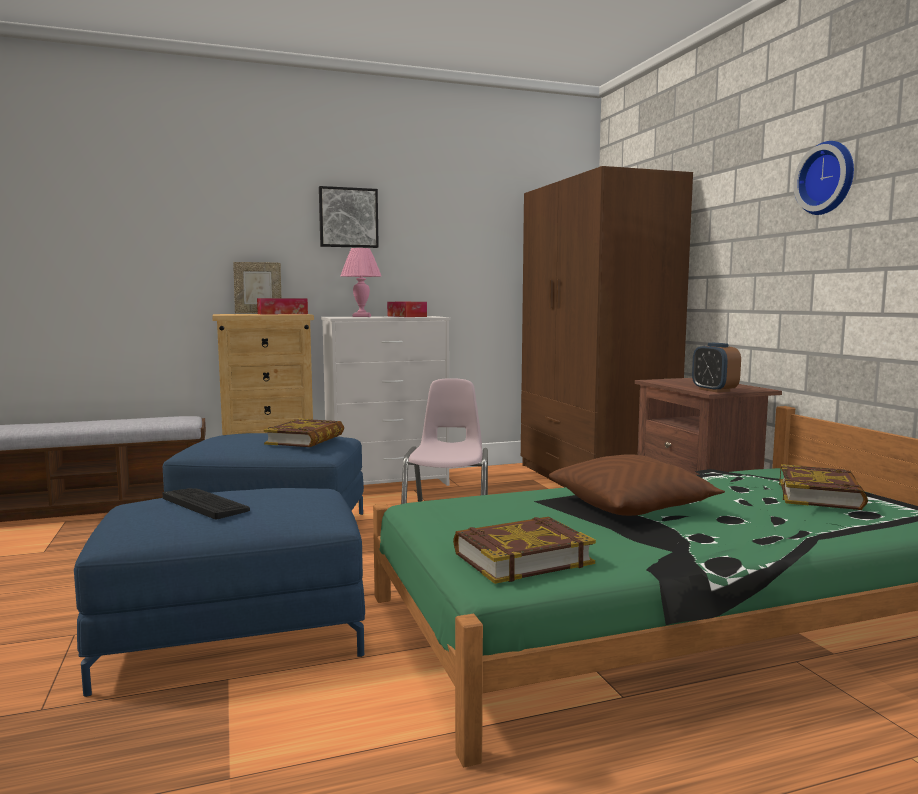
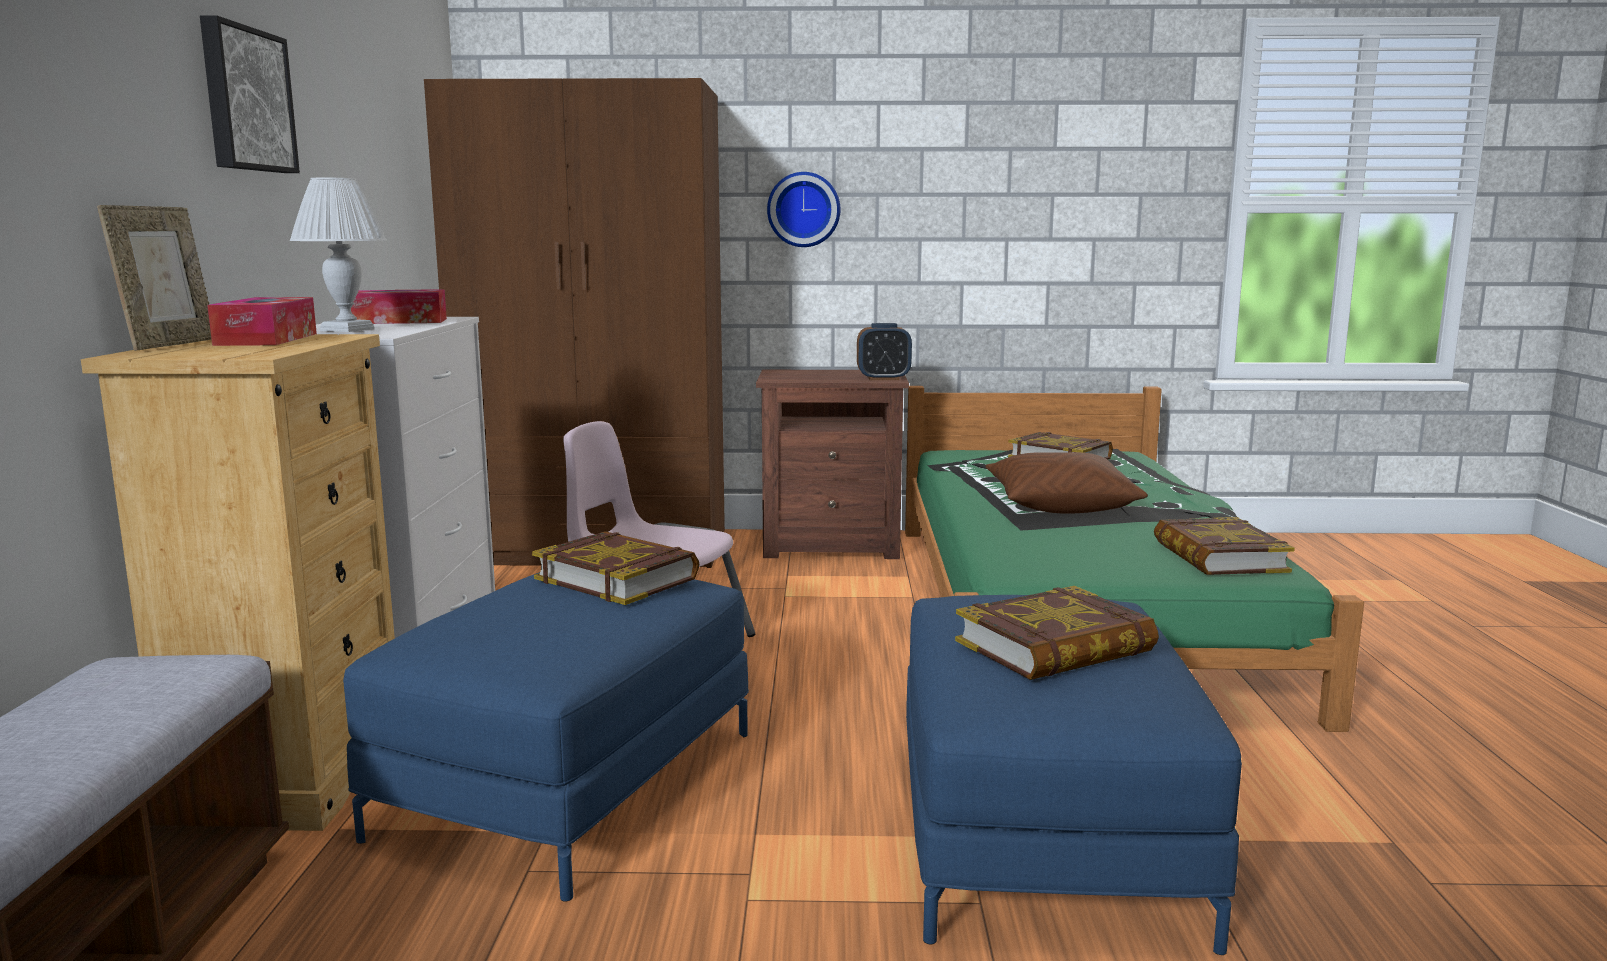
camera: 70 degrees left, 5 degrees up
keyboard [163,488,250,519] -> book [955,586,1159,680]
pink table lamp [341,248,381,317] -> white table lamp [290,178,387,332]
wall clock [793,141,854,215] -> wall clock moved to [767,172,840,247]

